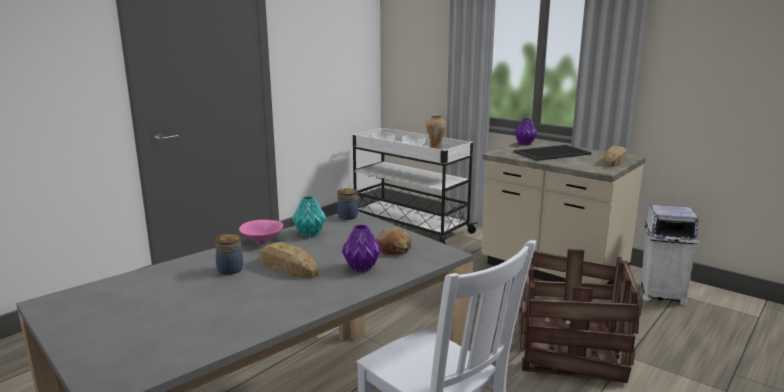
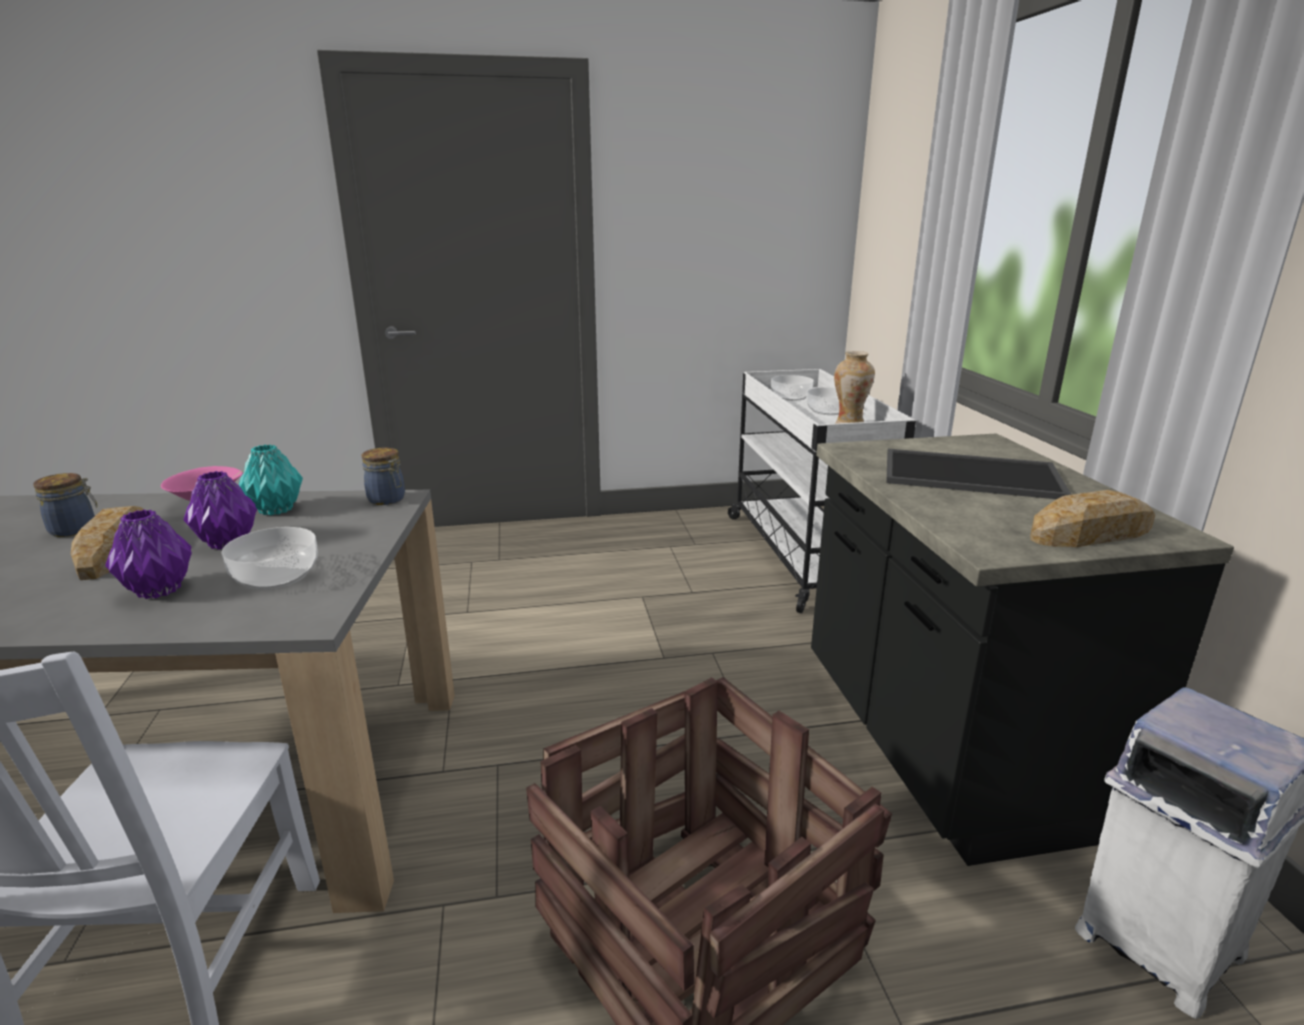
camera: 40 degrees right, 5 degrees up
bread [376,228,411,255] -> bowl [221,527,318,590]
beige counter [482,141,646,284] -> black counter [811,434,1234,866]
purple vase [514,119,537,145] -> purple vase moved to [184,471,257,550]

